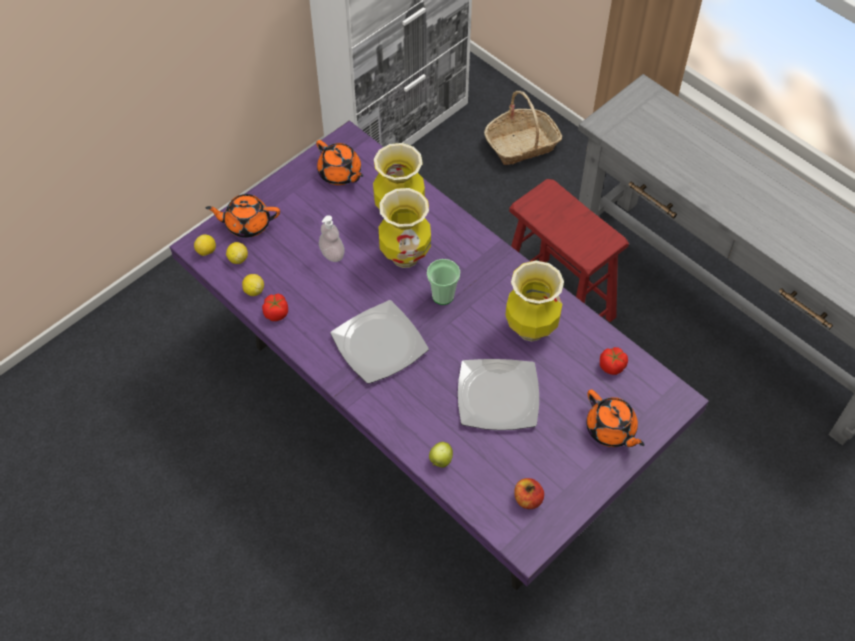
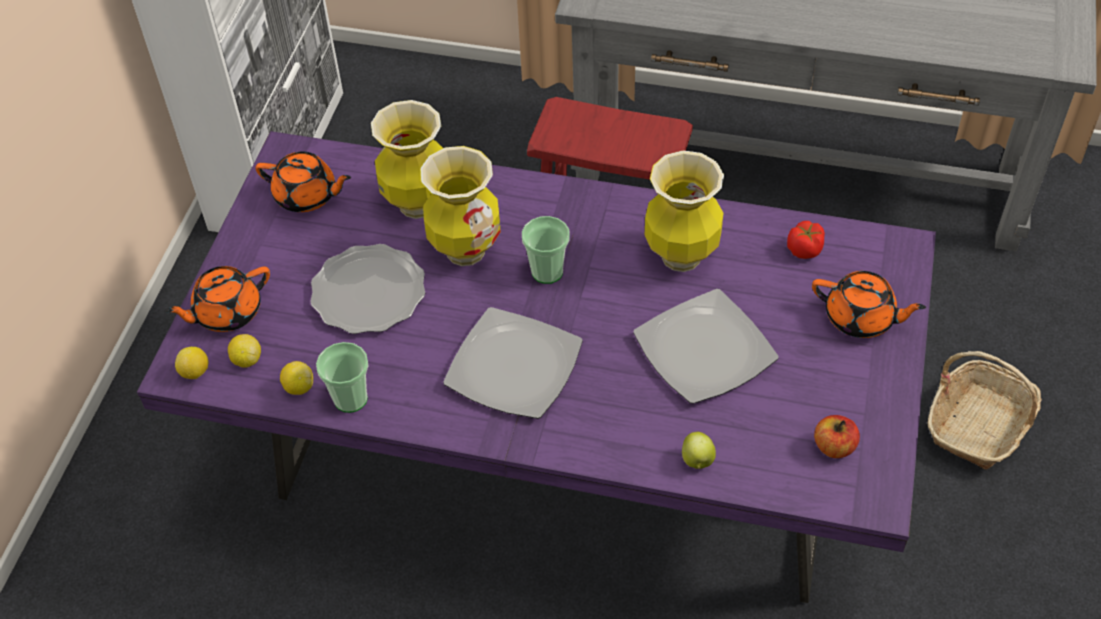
camera: 30 degrees left, 5 degrees down
tomato [262,294,288,321] -> cup [316,342,369,413]
soap dispenser [319,215,345,262] -> plate [310,244,425,334]
basket [484,91,562,165] -> basket moved to [928,351,1042,470]

